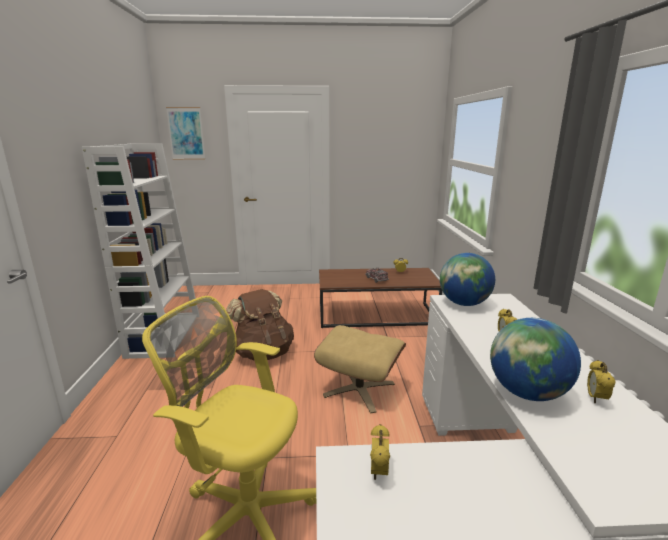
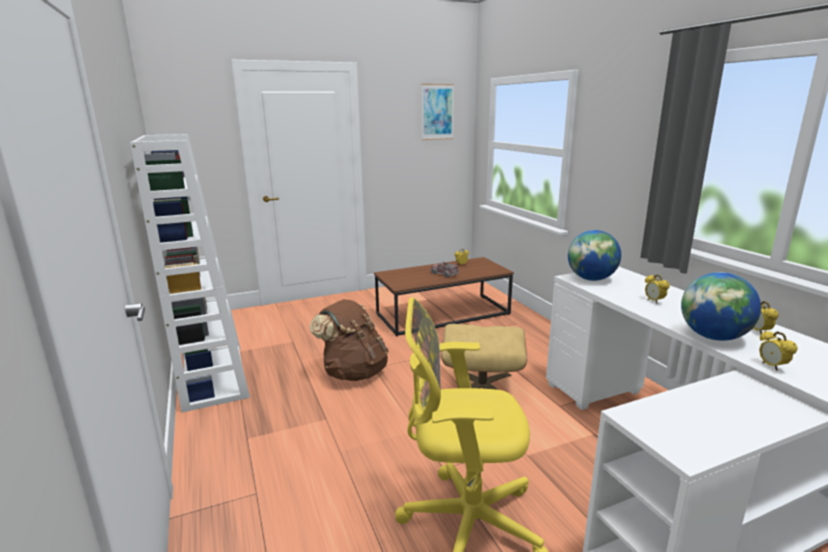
camera: 20 degrees left, 0 degrees up
picture [166,107,205,160] -> picture moved to [422,84,454,140]
alarm clock [370,424,390,480] -> alarm clock moved to [759,331,798,371]

